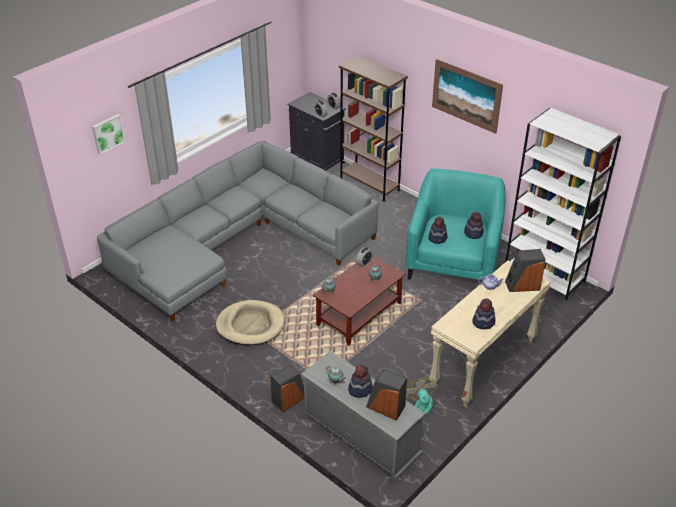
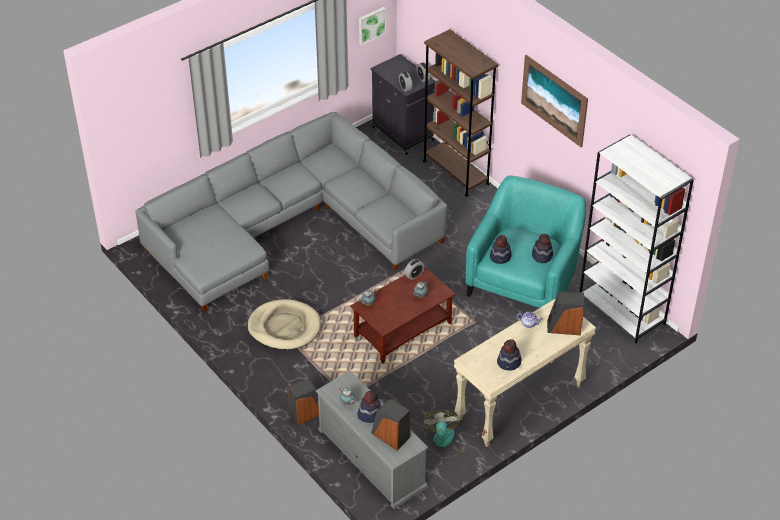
camera: 10 degrees right, 5 degrees up
picture [92,114,125,154] -> picture moved to [359,7,386,45]

